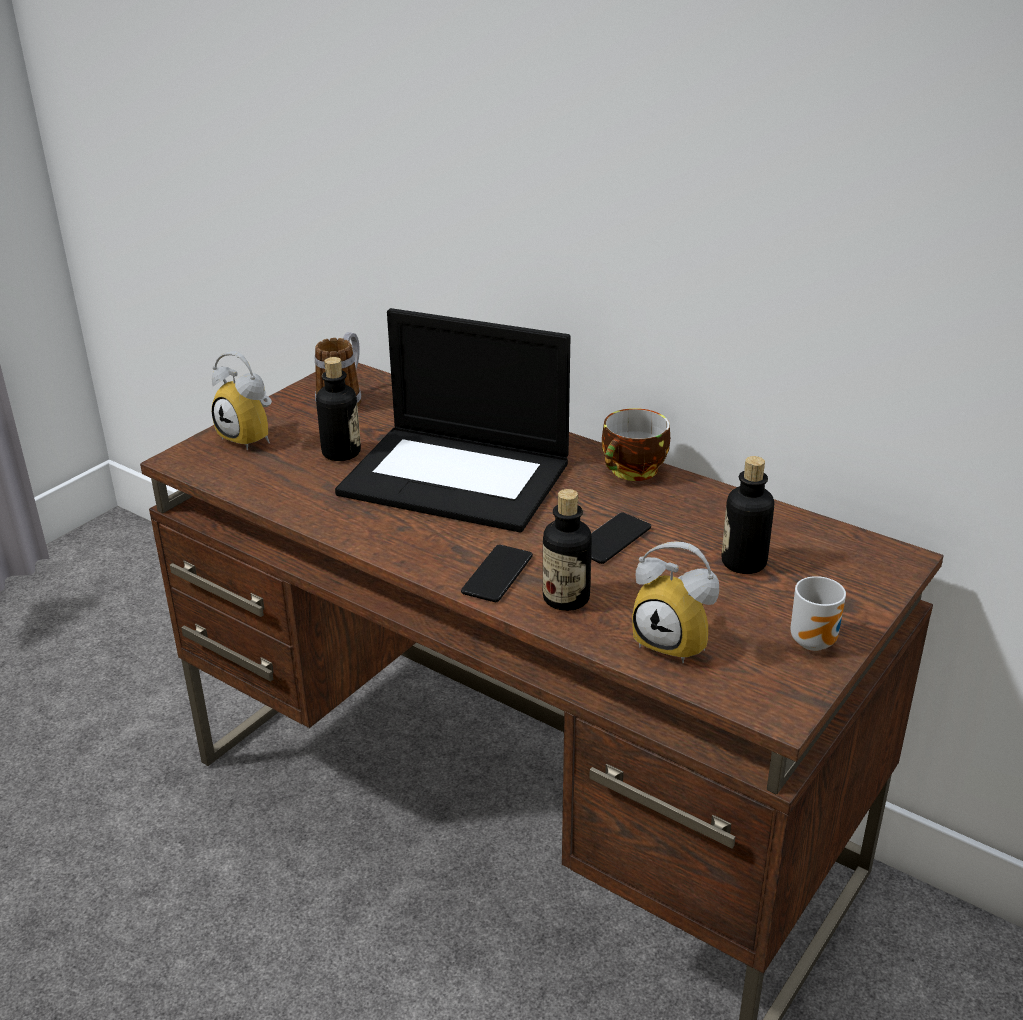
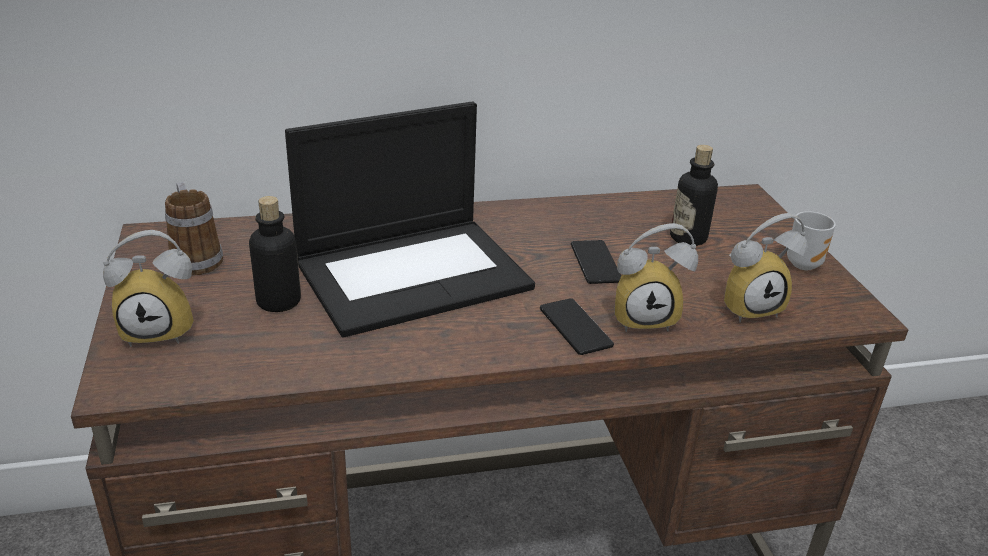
camera: 50 degrees left, 0 degrees up
bottle [543,489,592,611] -> alarm clock [615,223,698,332]
cup [602,408,670,481] -> none

